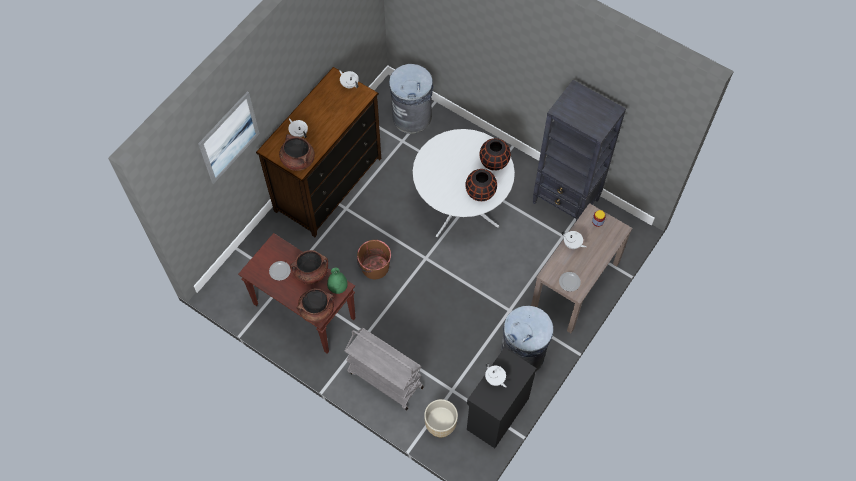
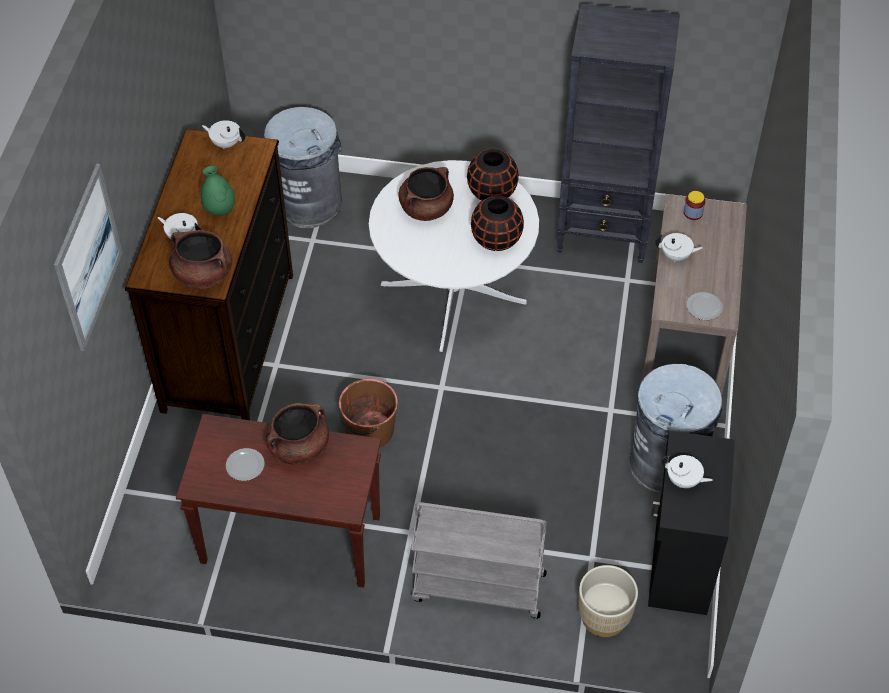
camera: 25 degrees left, 10 degrees down
brown cooking pot [297,288,334,323] -> brown cooking pot moved to [398,167,454,221]
green vase [327,267,348,294] -> green vase moved to [201,166,235,216]

